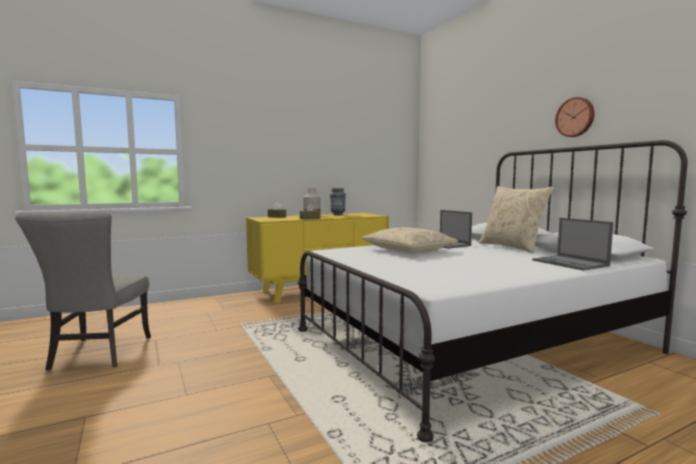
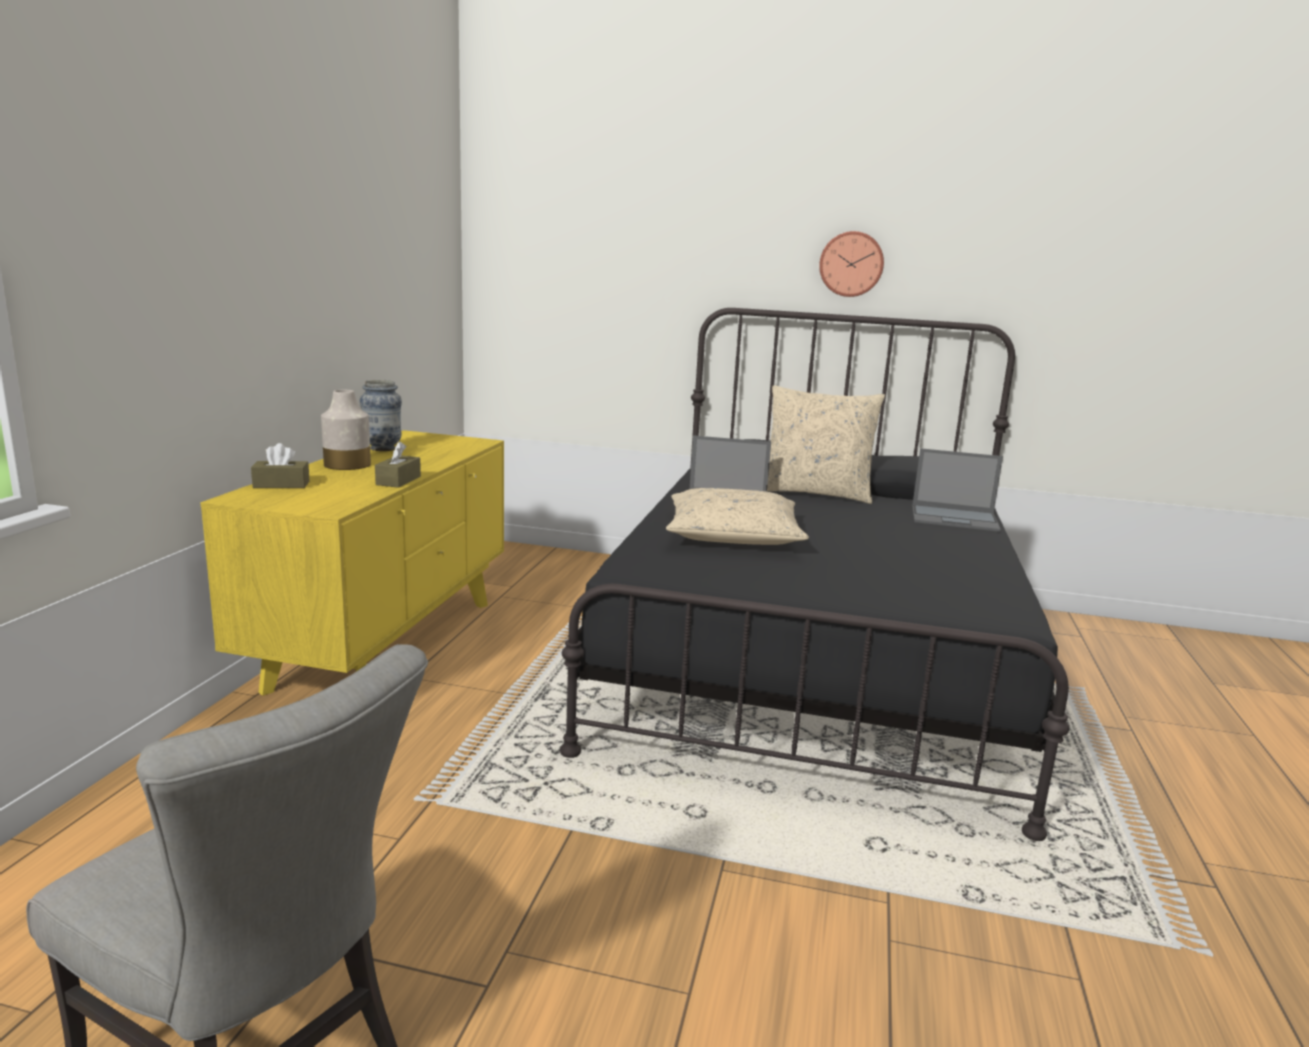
camera: 50 degrees left, 10 degrees up
white bed [298,140,687,442] -> black bed [560,308,1069,841]

